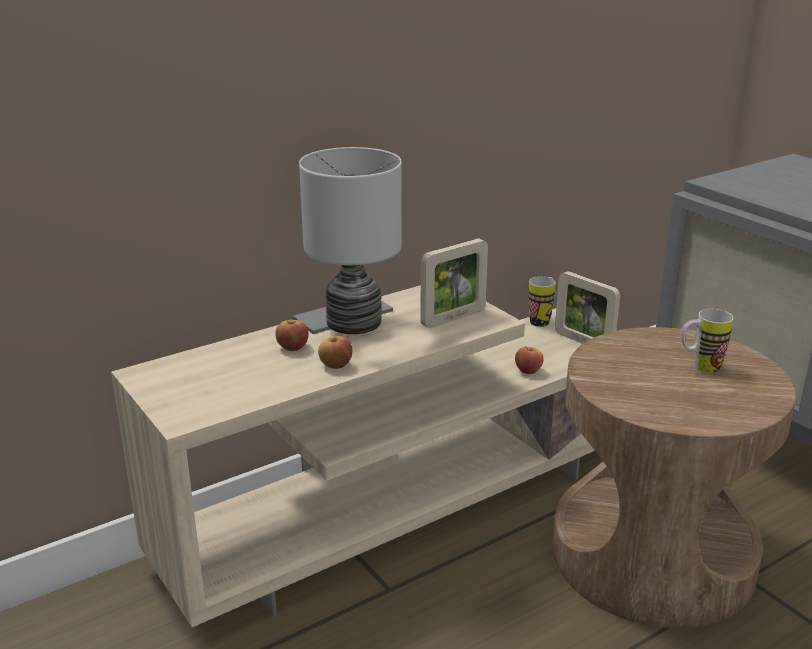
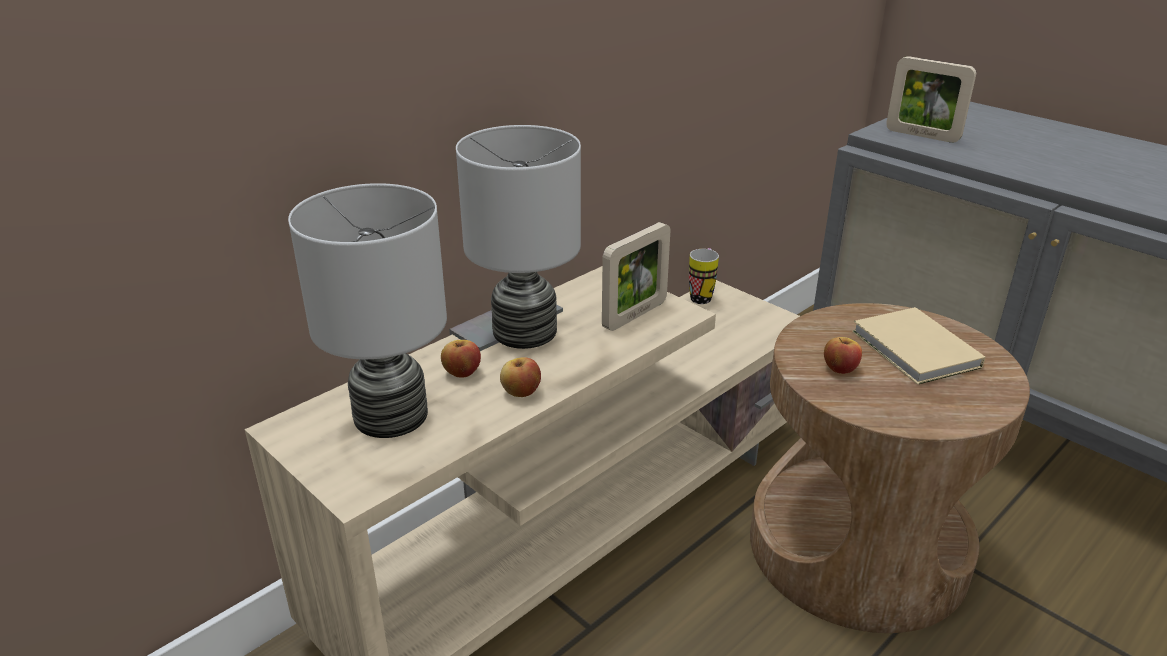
camera: 10 degrees left, 5 degrees up
apple [515,346,544,374] -> apple moved to [824,337,862,374]
picture frame [555,271,620,344] -> picture frame moved to [886,56,976,143]
mug [681,309,733,373] -> beige book [852,307,985,385]
none -> grey table lamp [288,183,447,438]

